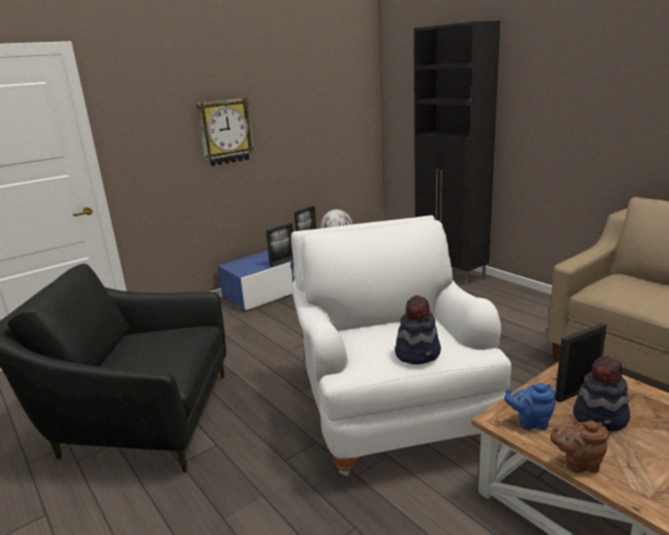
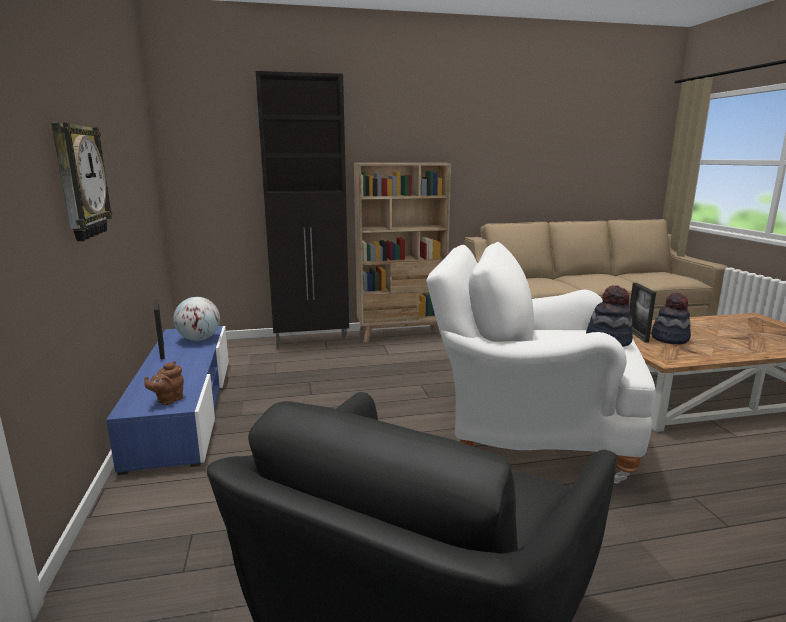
camera: 65 degrees left, 5 degrees down
picture frame [266,223,293,267] -> none
blue teapot [504,383,556,430] -> none
brown teapot [550,421,609,473] -> brown teapot moved to [144,361,184,405]
none -> beige bookcase [354,163,451,343]

